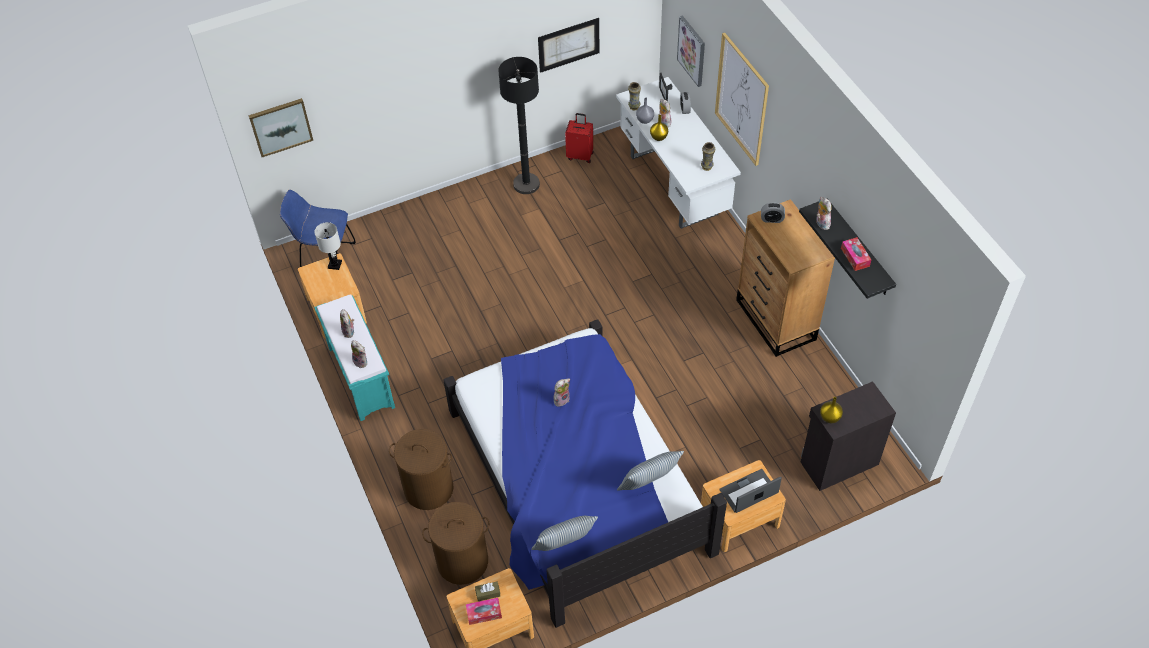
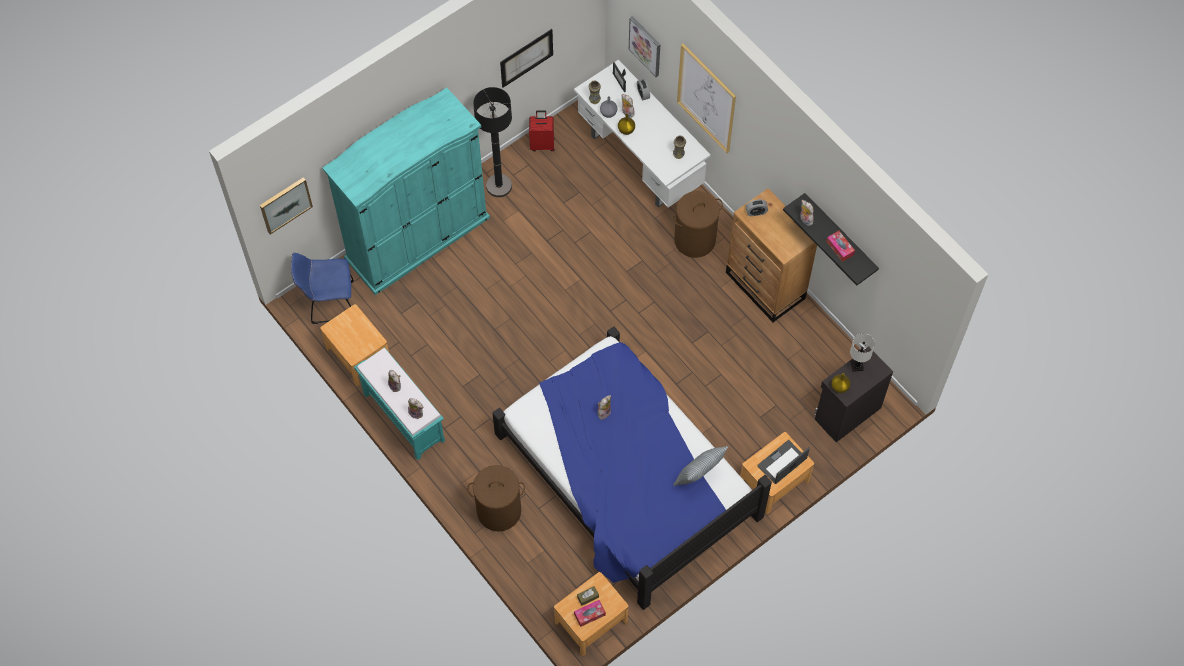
camera: 15 degrees left, 10 degrees up
white table lamp [314,222,342,270] -> white table lamp moved to [850,333,875,372]
brown laundry basket [422,502,489,585] -> brown laundry basket moved to [673,191,723,258]
pillow [531,516,598,551] -> none
none -> turquoise wardrobe [322,88,490,295]

